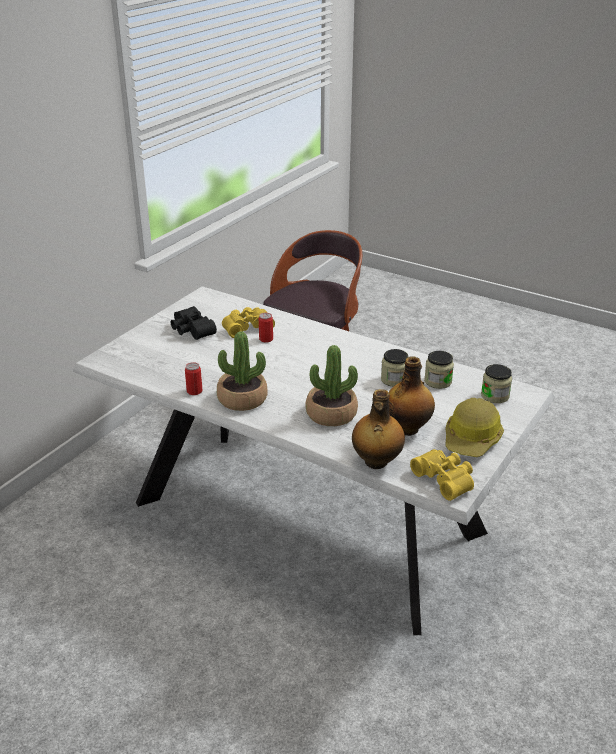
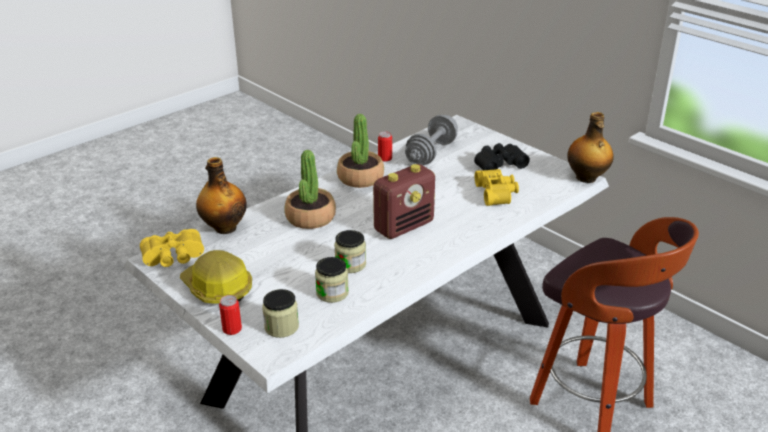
camera: 105 degrees right, 0 degrees up
can [259,313,273,343] -> can moved to [219,295,242,335]
bottle [389,357,435,436] -> bottle moved to [567,112,614,183]
none -> radio [373,164,435,239]
none -> grey dumbbell [405,115,458,165]

